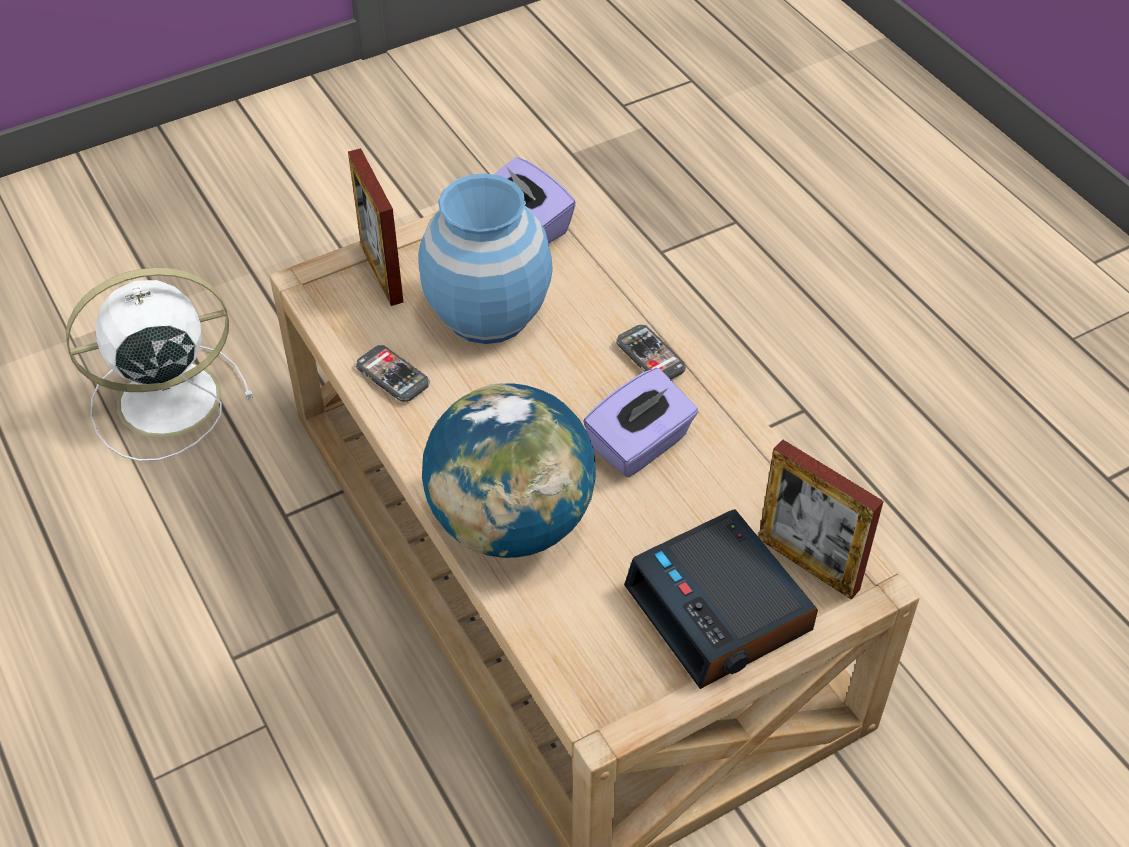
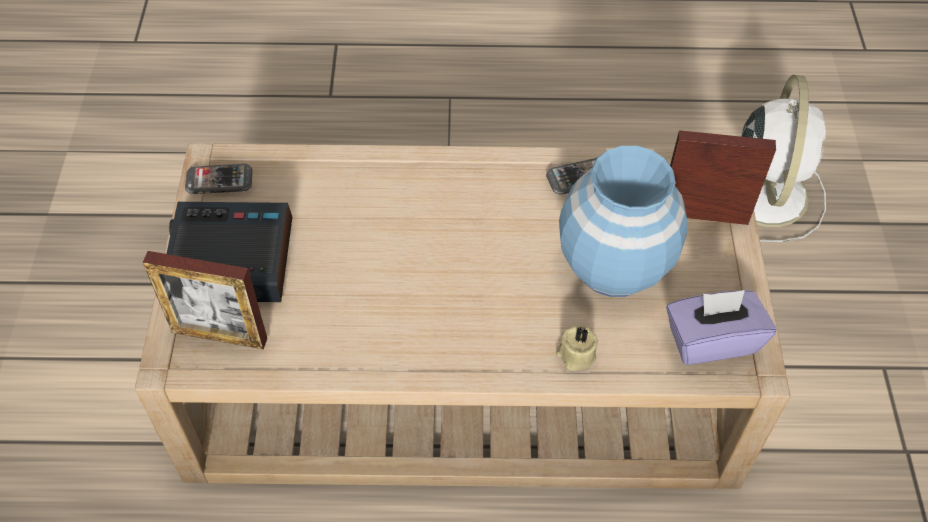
camera: 120 degrees right, 5 degrees up
globe [422,384,596,558] -> none
purple tissue box [583,368,698,477] -> none
phone [616,325,686,380] -> phone moved to [185,164,252,194]
picture frame [759,440,884,600] -> picture frame turned 150 degrees counterclockwise [143,251,268,350]
none -> beige candle [556,326,598,371]

